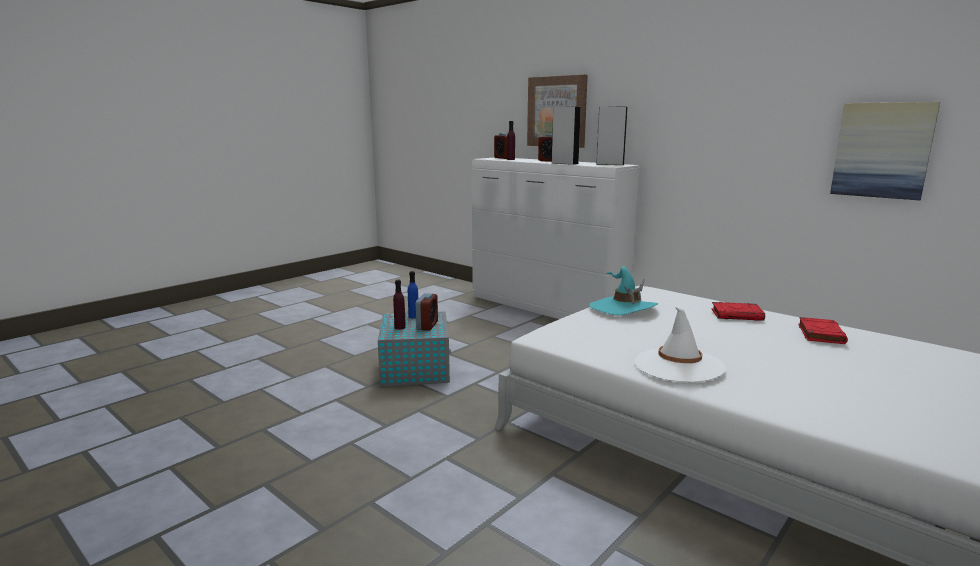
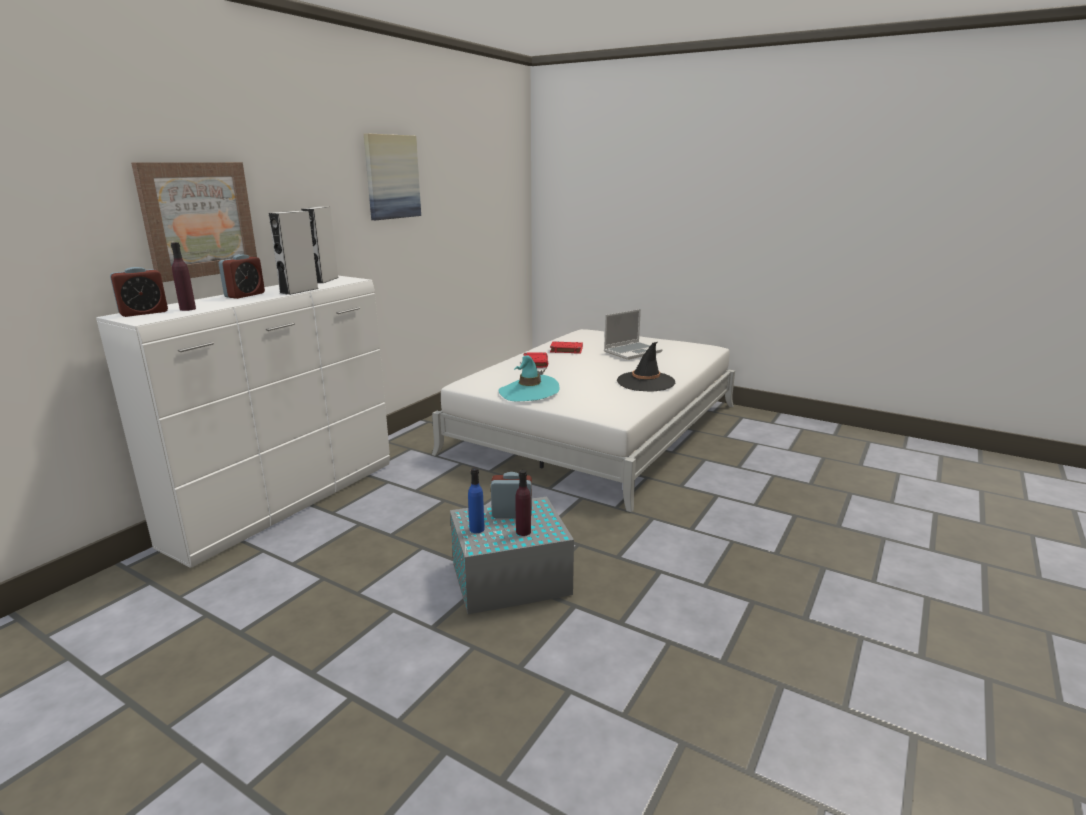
camera: 100 degrees left, 5 degrees up
white hat [634,307,726,382] -> black hat [617,342,675,392]
picture [830,102,940,200] -> picture moved to [364,133,421,220]
none -> laptop [604,309,663,360]

